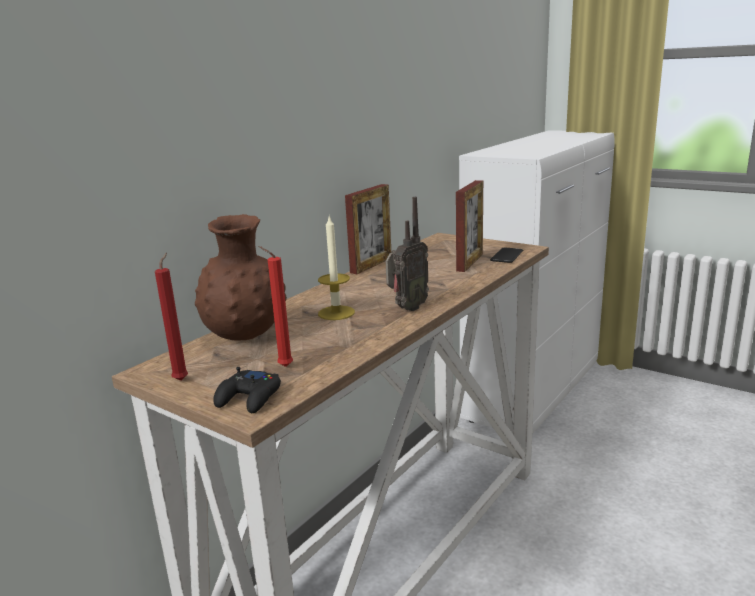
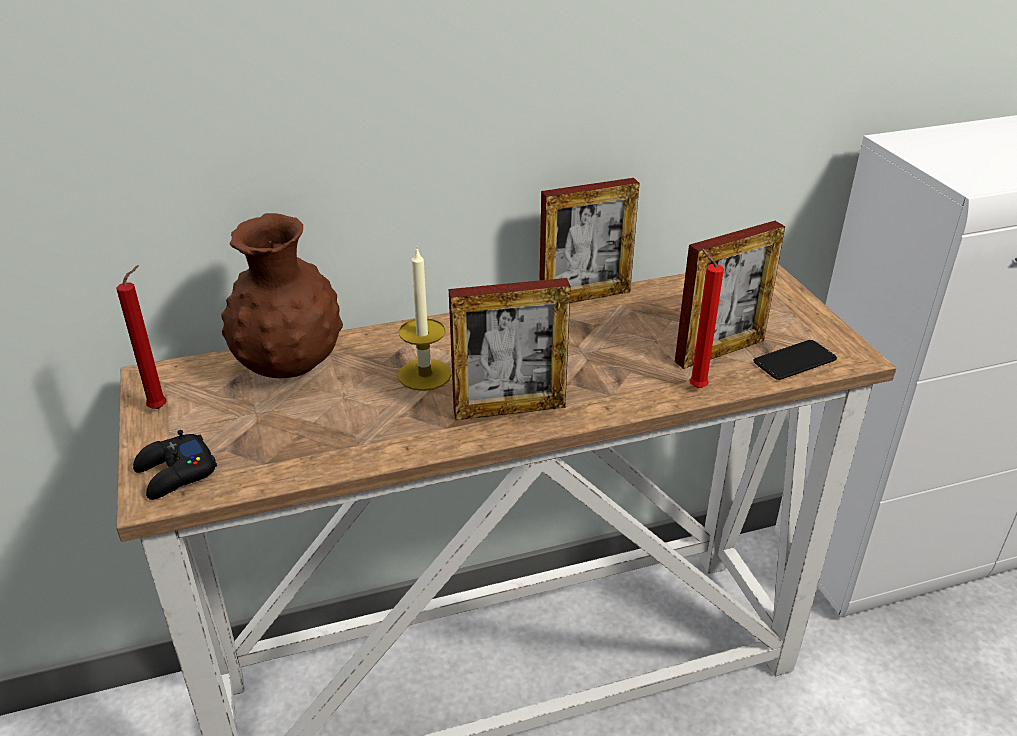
camera: 35 degrees right, 15 degrees up
red candle [259,246,293,367] -> red candle moved to [689,248,724,388]
radio [386,197,429,311] -> picture frame [449,278,571,420]

